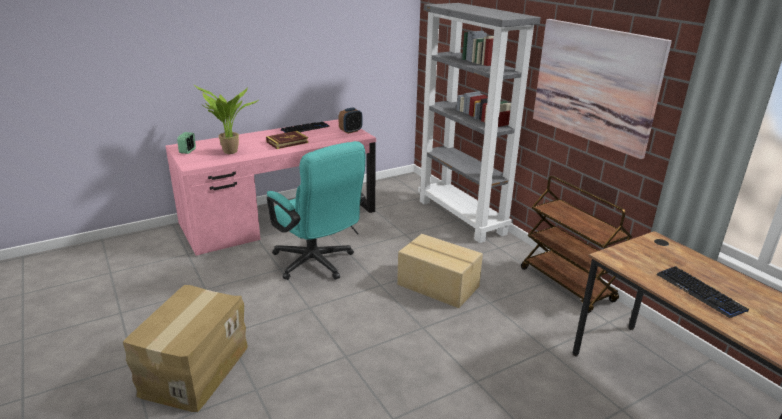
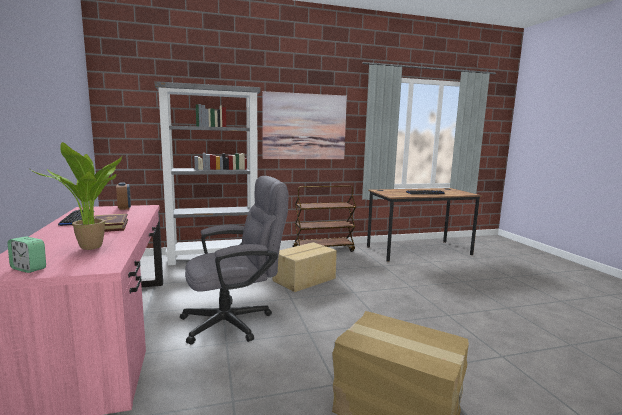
camera: 75 degrees left, 15 degrees down
turquoise office chair [267,141,365,280] -> grey office chair [180,176,289,345]

